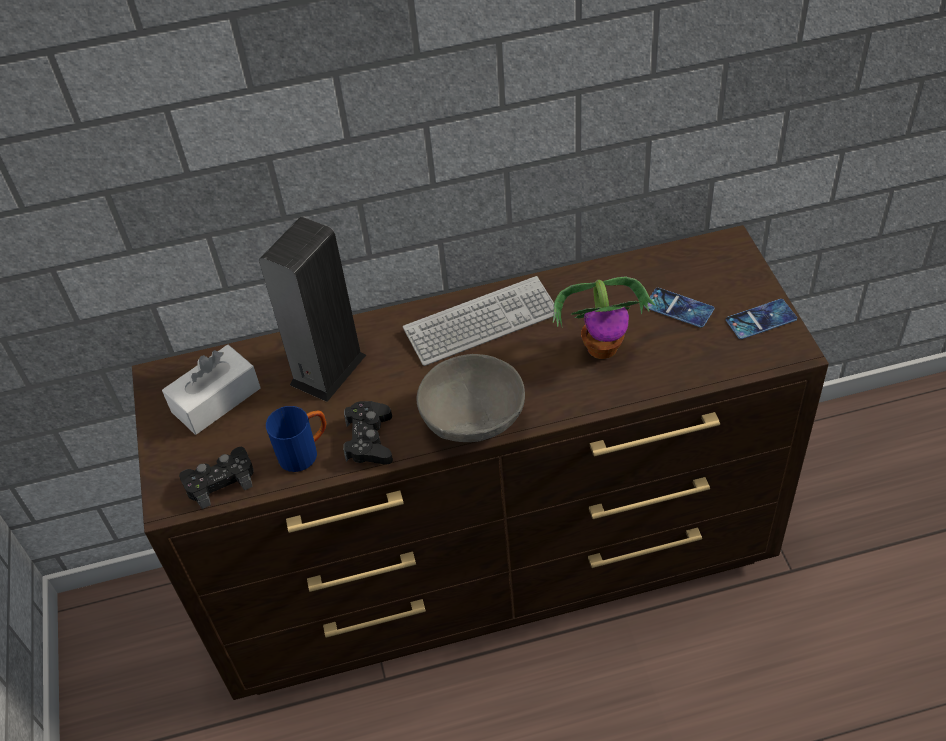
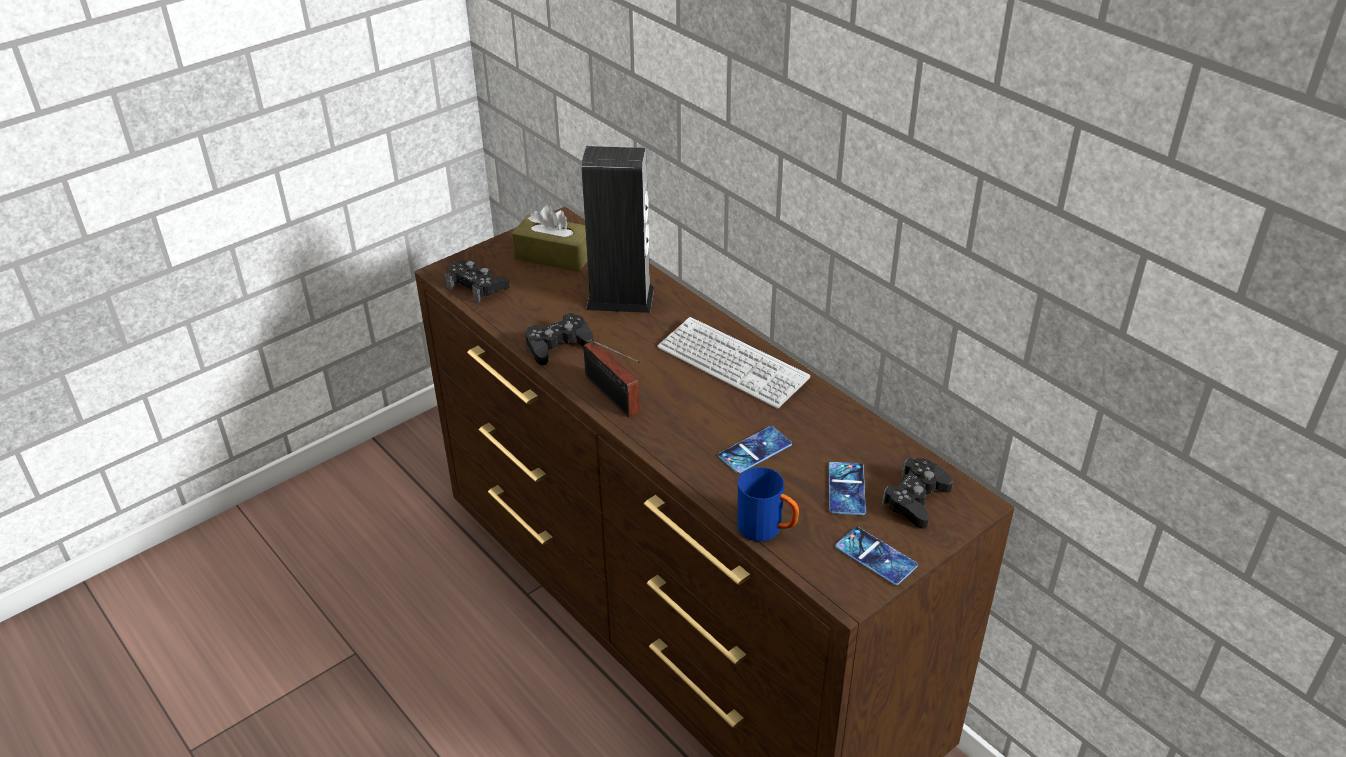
camera: 60 degrees right, 10 degrees down
white tissue box [162,345,261,435] -> brown tissue box [512,205,587,272]
blue mug [266,406,326,472] -> blue mug moved to [737,467,799,541]
grey bowl [416,354,525,442] -> radio [583,340,641,417]
potted plant [553,276,656,359] -> phone [718,426,792,474]
none -> black game controller [882,458,953,529]

